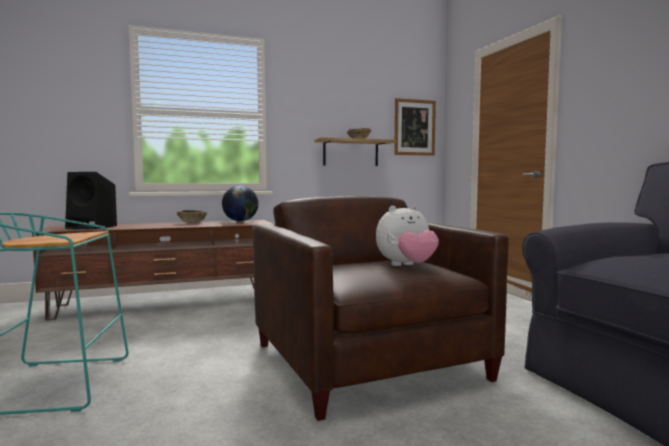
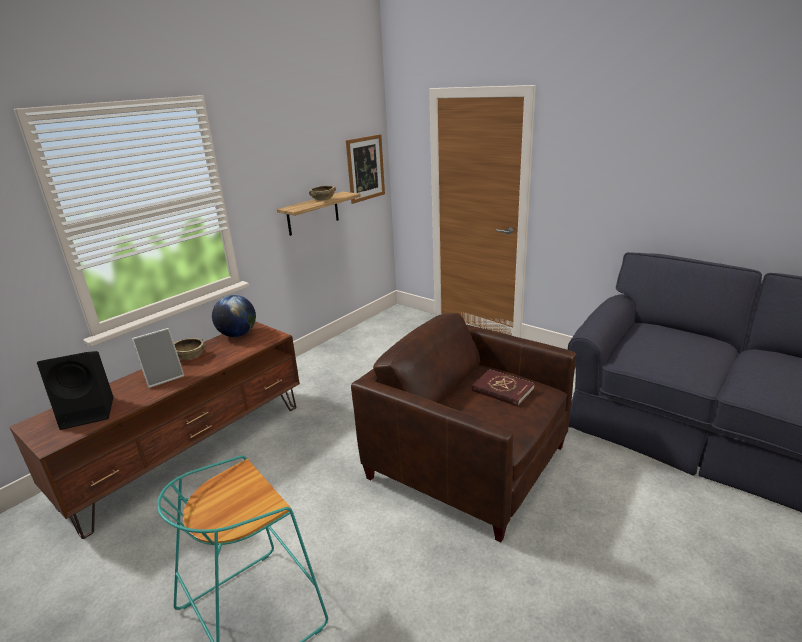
camera: 30 degrees left, 20 degrees up
plush toy [376,205,439,266] -> red book [471,369,535,406]
none -> picture frame [132,328,184,388]

